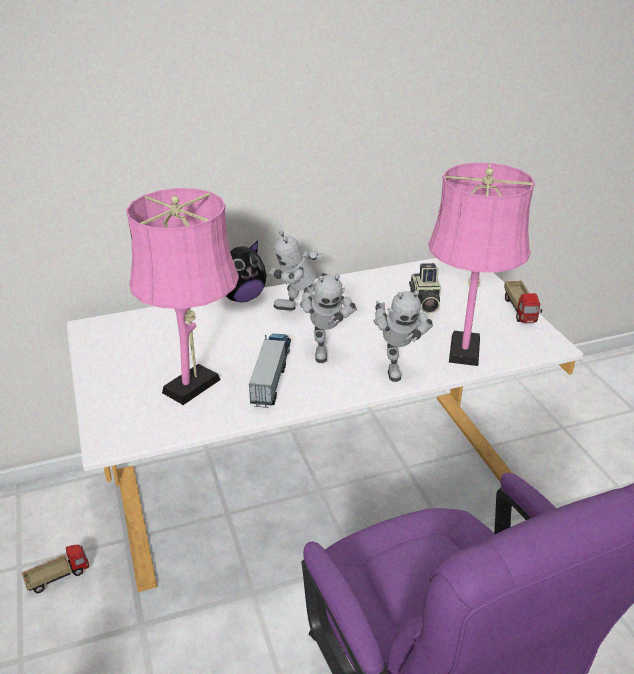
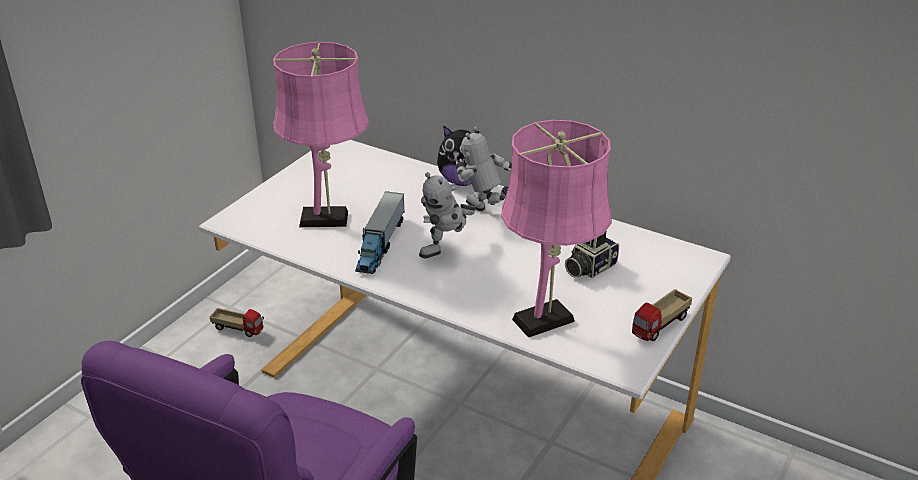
camera: 50 degrees right, 0 degrees up
toy truck [249,333,291,408] -> toy truck turned 135 degrees clockwise [355,191,404,274]
toy robot [374,290,433,382] -> none

